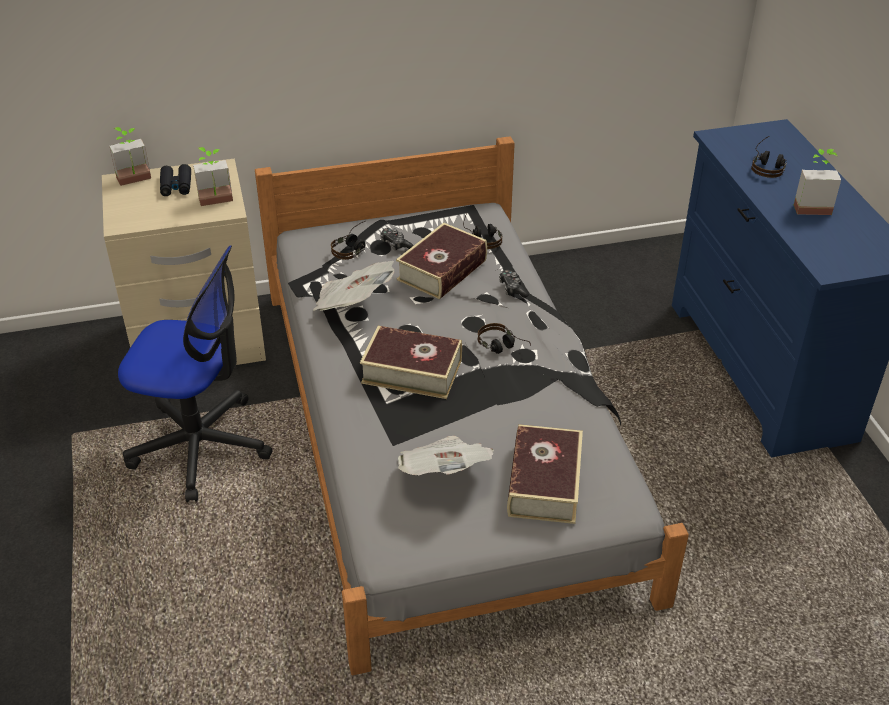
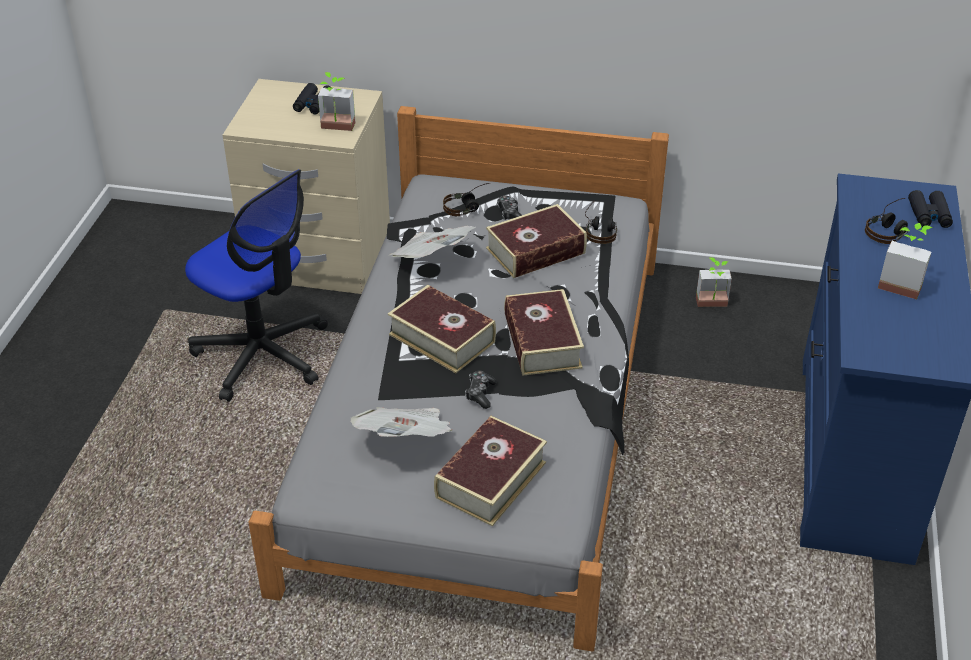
camera: 25 degrees right, 0 degrees up
potted plant [110,127,151,186] -> potted plant moved to [696,257,732,307]
headphones [478,323,531,354] -> book [504,289,584,376]
game controller [499,270,529,298] -> game controller moved to [465,371,497,409]
none -> black binoculars [908,190,953,228]

